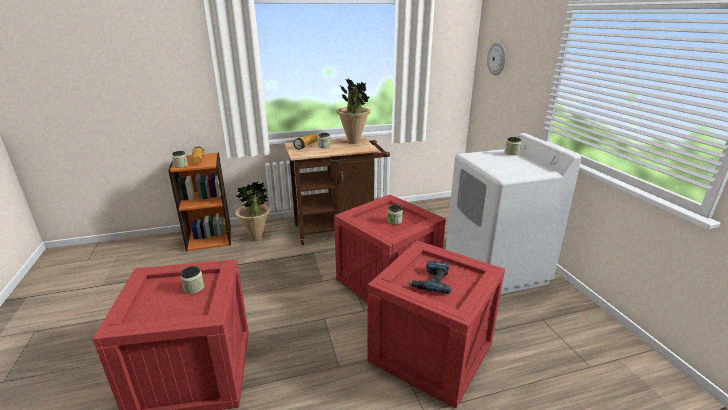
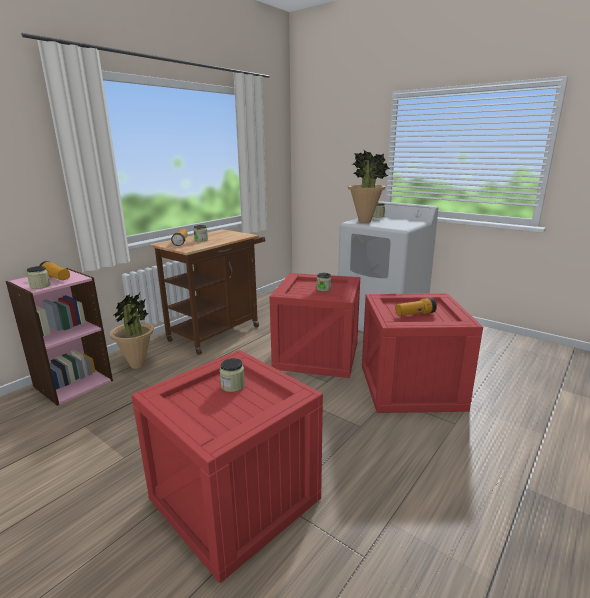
camera: 35 degrees left, 5 degrees down
orange bookcase [168,153,231,252] -> pink bookcase [6,268,113,406]
potted plant [336,77,371,144] -> potted plant moved to [348,150,390,223]
power drill [407,260,451,294] -> flashlight [395,298,437,316]
wall clock [487,42,506,76] -> none

